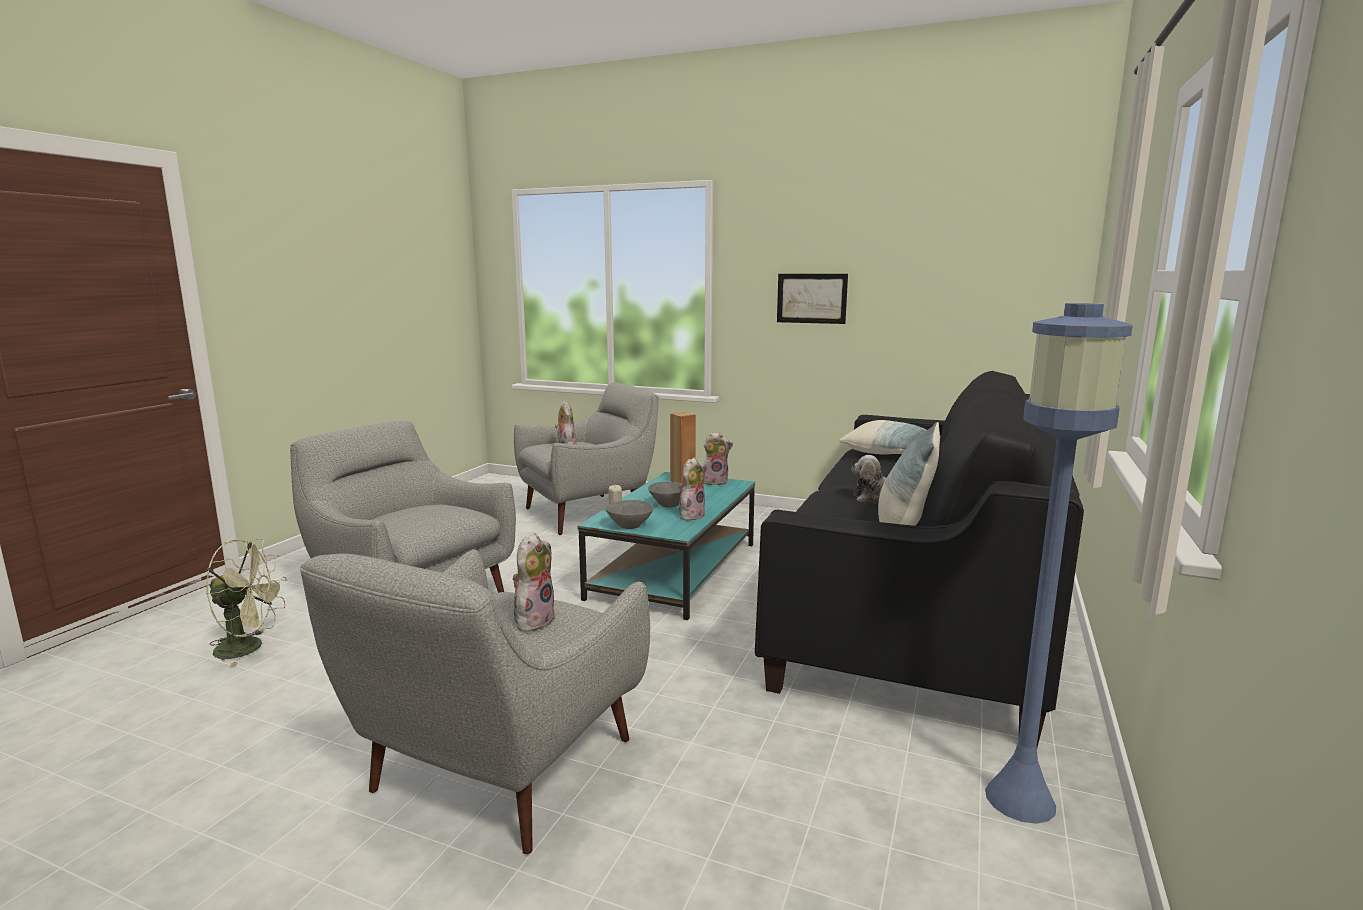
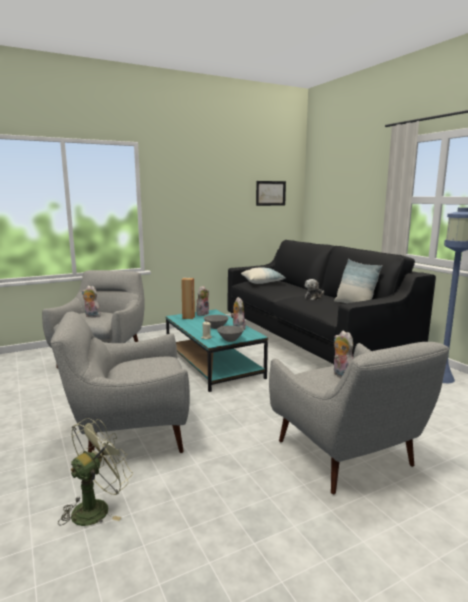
camera: 50 degrees left, 0 degrees up
picture [777,274,848,324] -> picture moved to [256,181,286,206]

